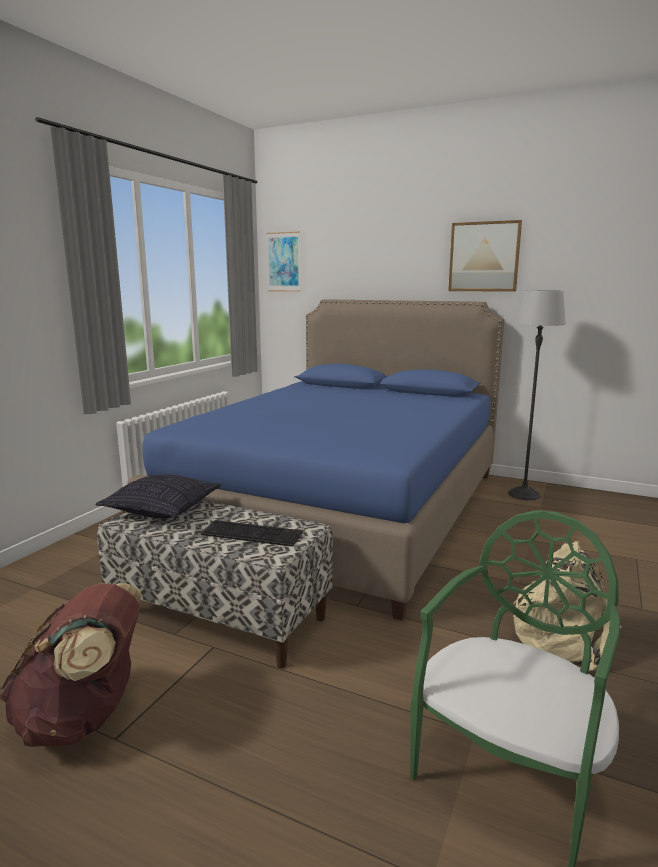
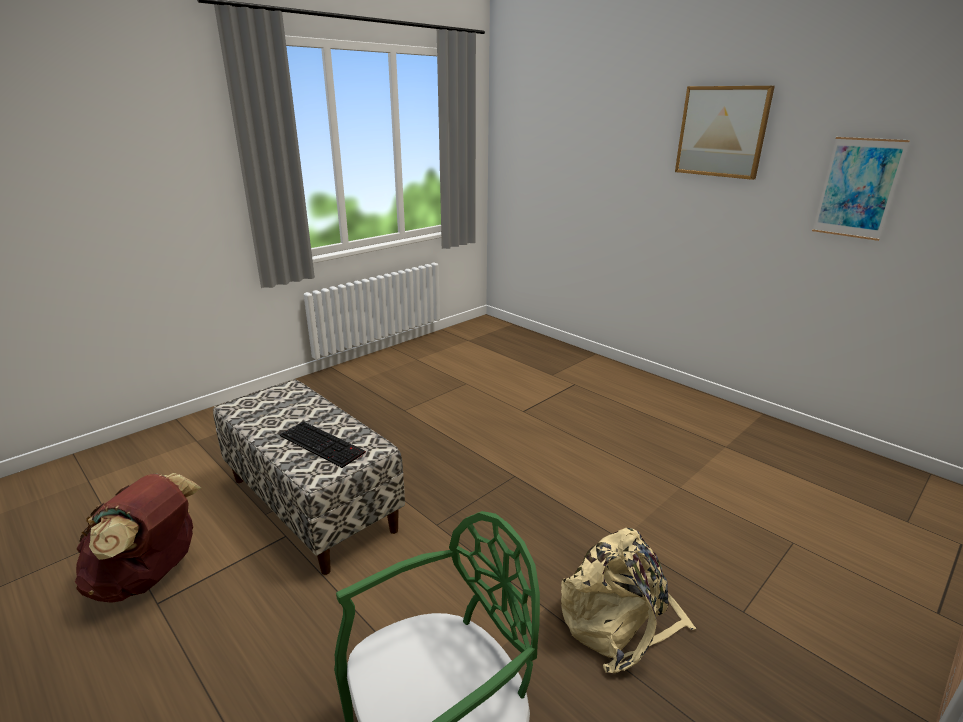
camera: 20 degrees right, 10 degrees up
pillow [96,474,221,518] -> none
blue bed [127,299,504,620] -> none
picture [266,232,301,292] -> picture moved to [812,137,910,241]
floor lamp [508,290,566,501] -> none

